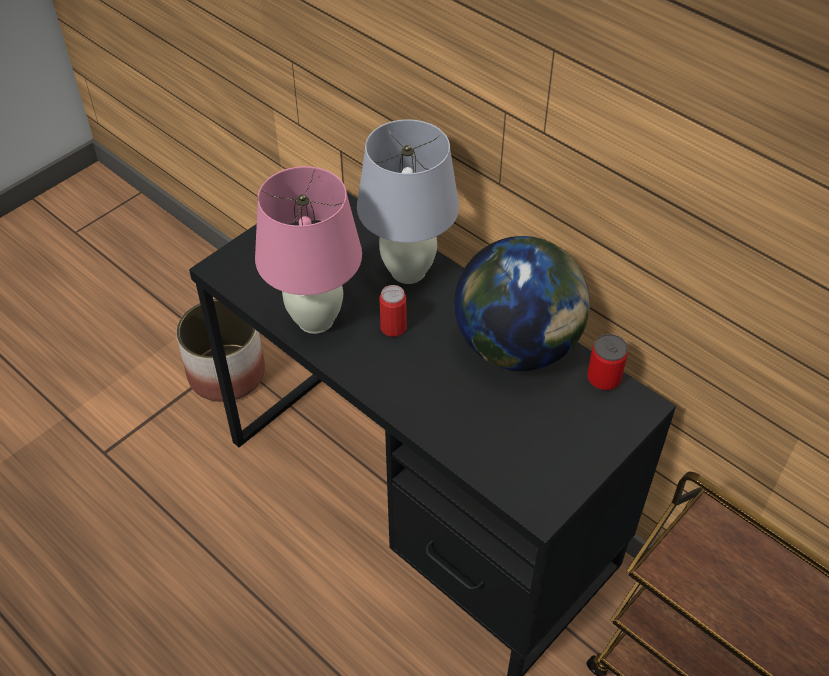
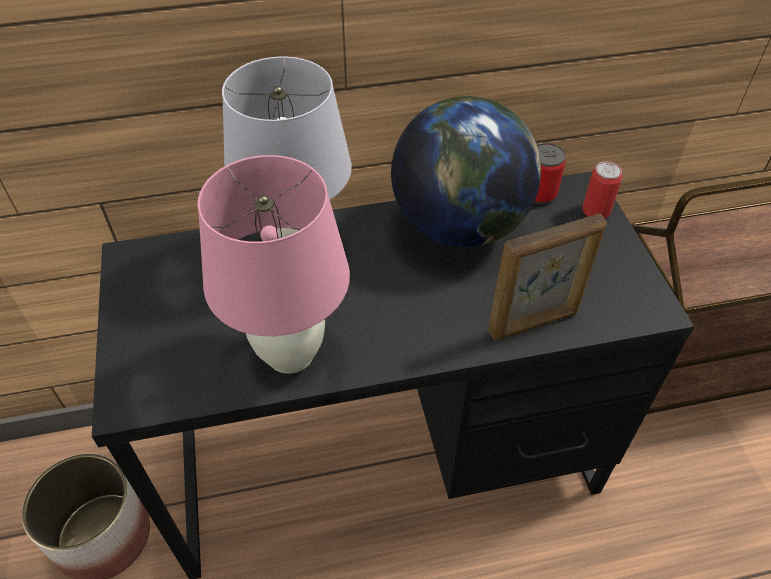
camera: 55 degrees left, 0 degrees up
can [380,285,407,337] -> can moved to [582,161,622,219]
none -> picture frame [488,214,607,340]

